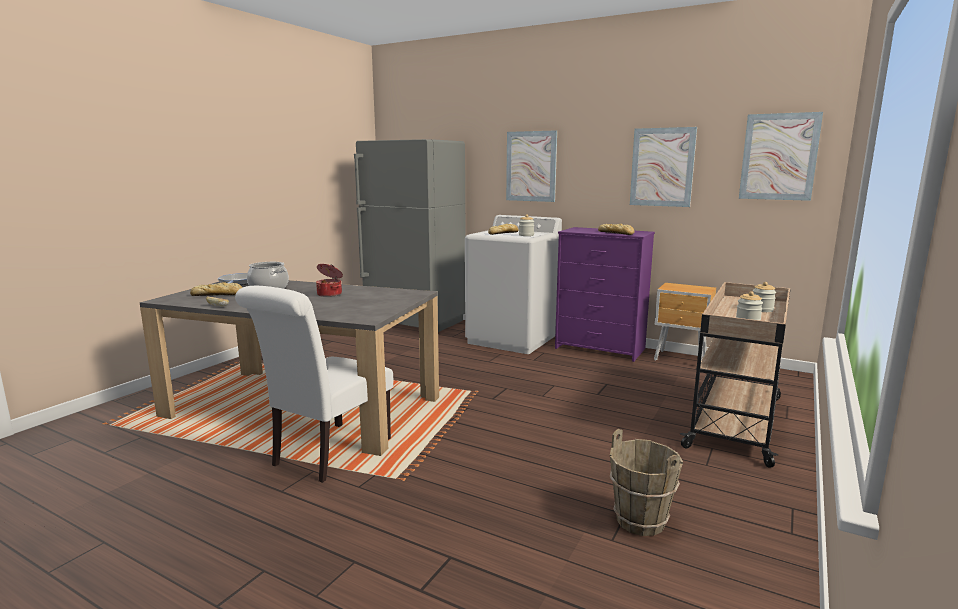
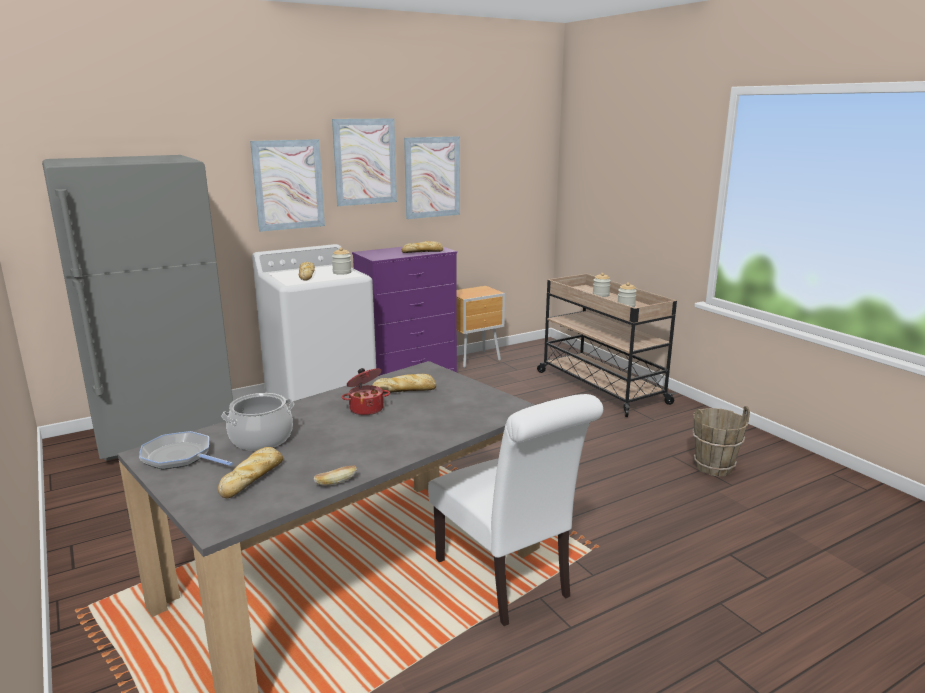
camera: 60 degrees left, 5 degrees up
picture [739,112,823,201] -> picture moved to [332,118,397,206]
none -> bread [372,374,436,393]

